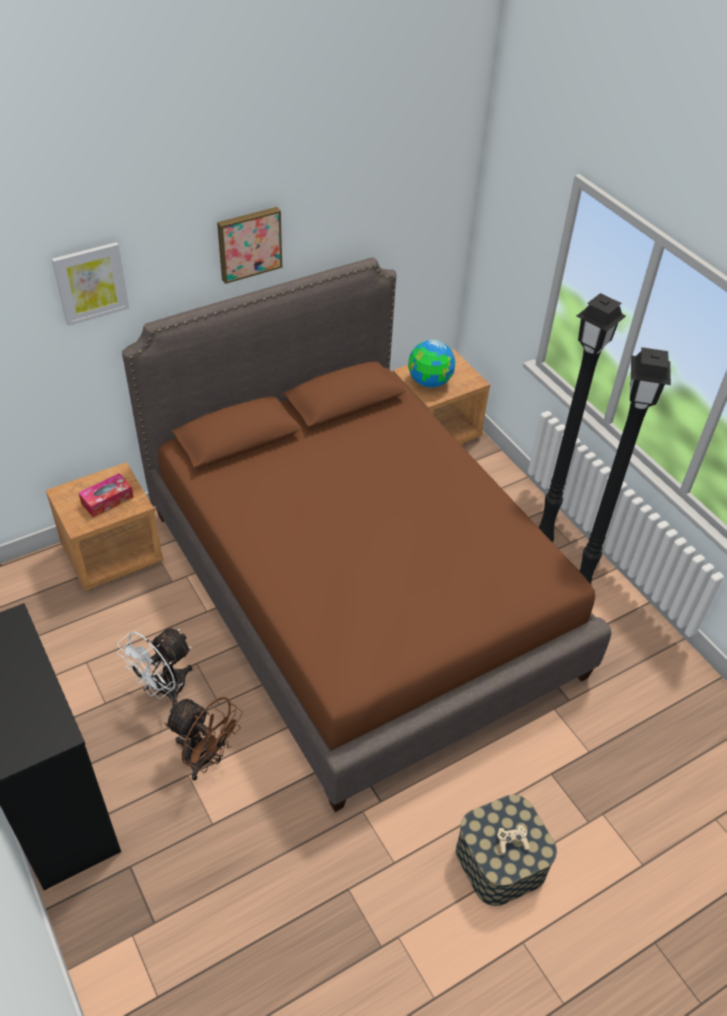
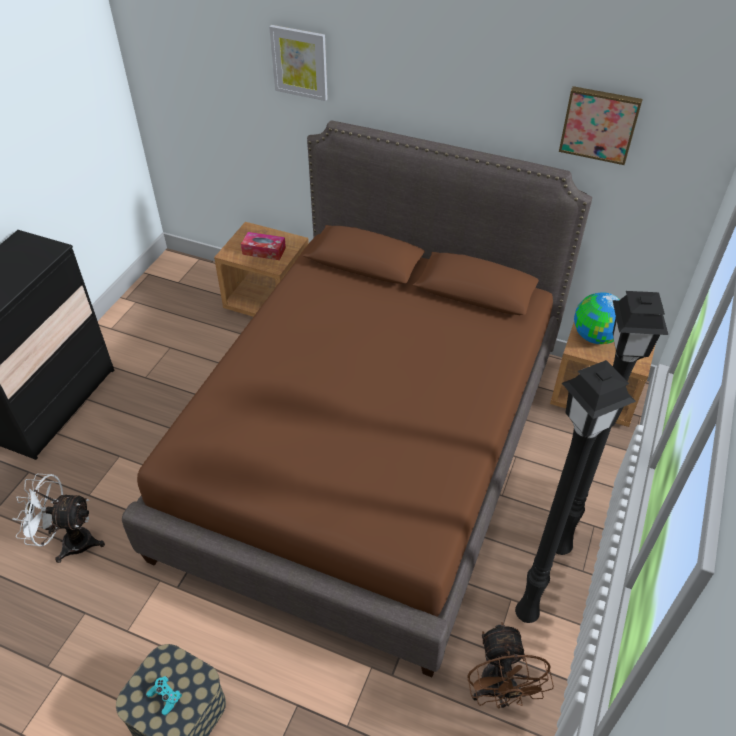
camera: 55 degrees right, 0 degrees up
white fan [117,628,192,707] -> white fan moved to [12,474,105,563]
brown fan [164,697,243,781] -> brown fan moved to [468,622,554,709]
picture [217,207,282,284] -> picture moved to [559,86,643,165]
beige game controller [497,825,530,854] -> turquoise game controller [146,676,182,715]

